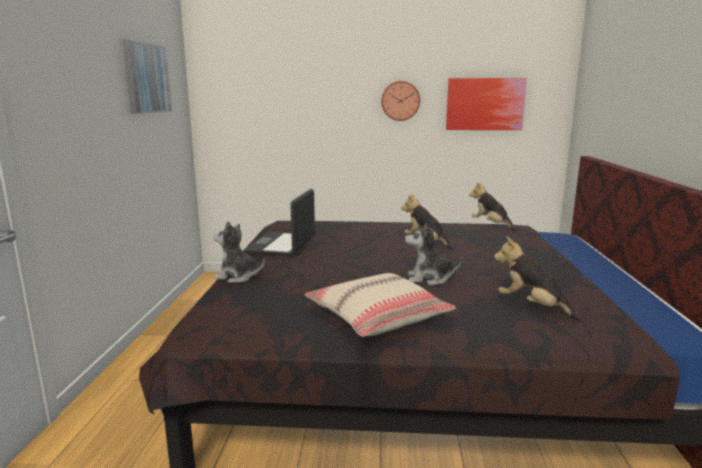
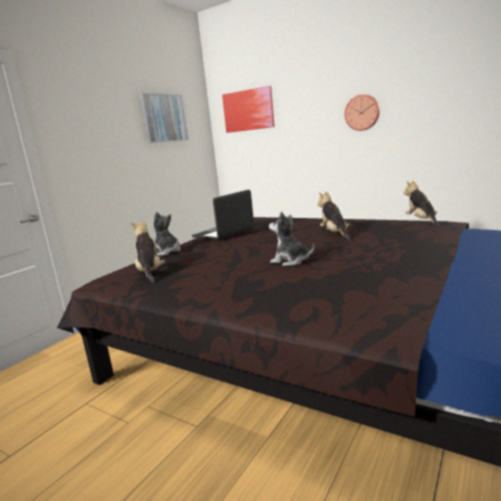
camera: 30 degrees right, 0 degrees up
beige pillow [305,273,456,337] -> none
picture [446,78,527,130] -> picture moved to [222,86,275,133]
plush toy [494,236,582,321] -> plush toy moved to [131,221,165,283]

